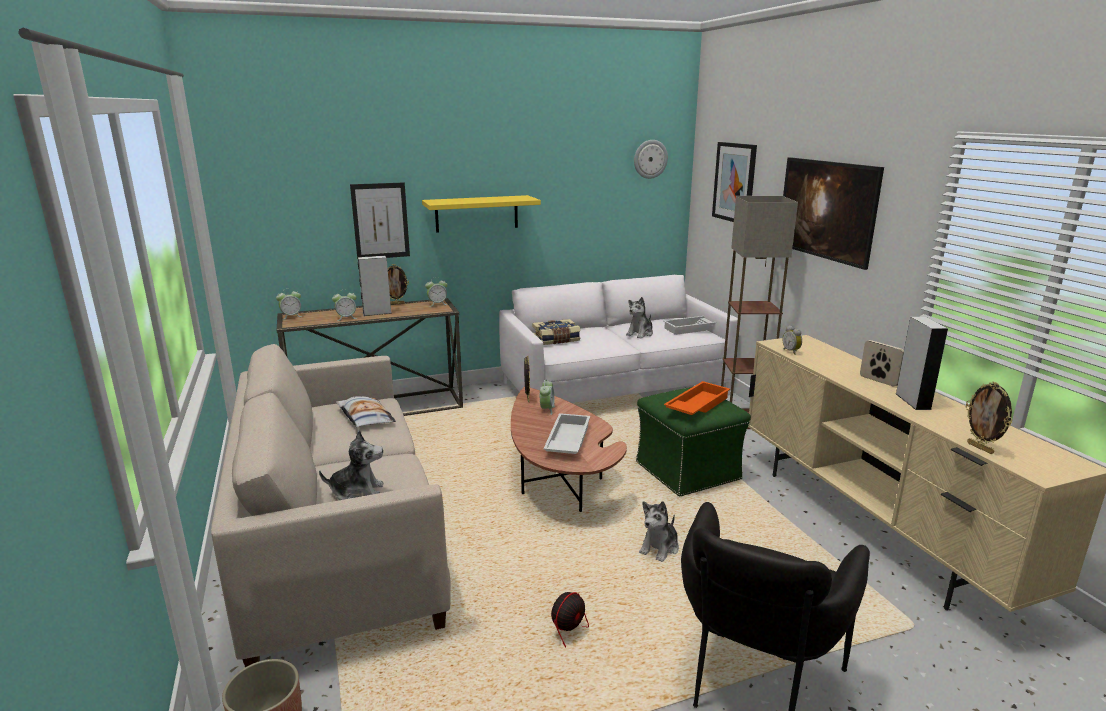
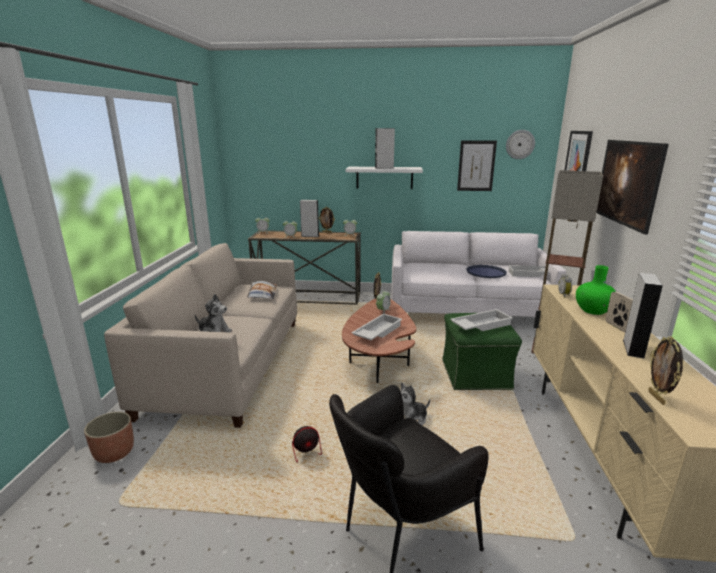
camera: 25 degrees right, 0 degrees up
picture [350,182,410,260] -> picture moved to [457,140,497,191]
yellow shelf [422,195,541,233] -> white shelf [346,167,423,189]
book [532,319,581,345] -> none
plush toy [626,297,653,339] -> blue tray [466,265,507,278]
orange tray [664,381,730,415] -> white tray [450,309,513,331]
none -> grey speaker [375,128,395,169]
none -> green vase [576,265,616,315]

